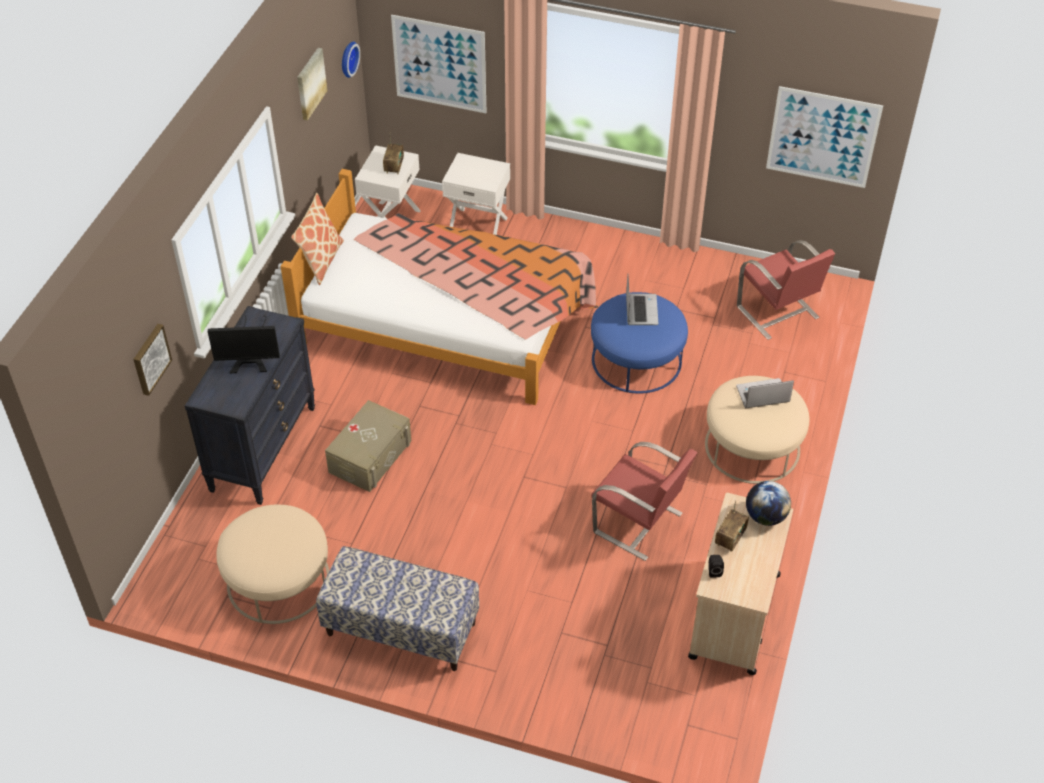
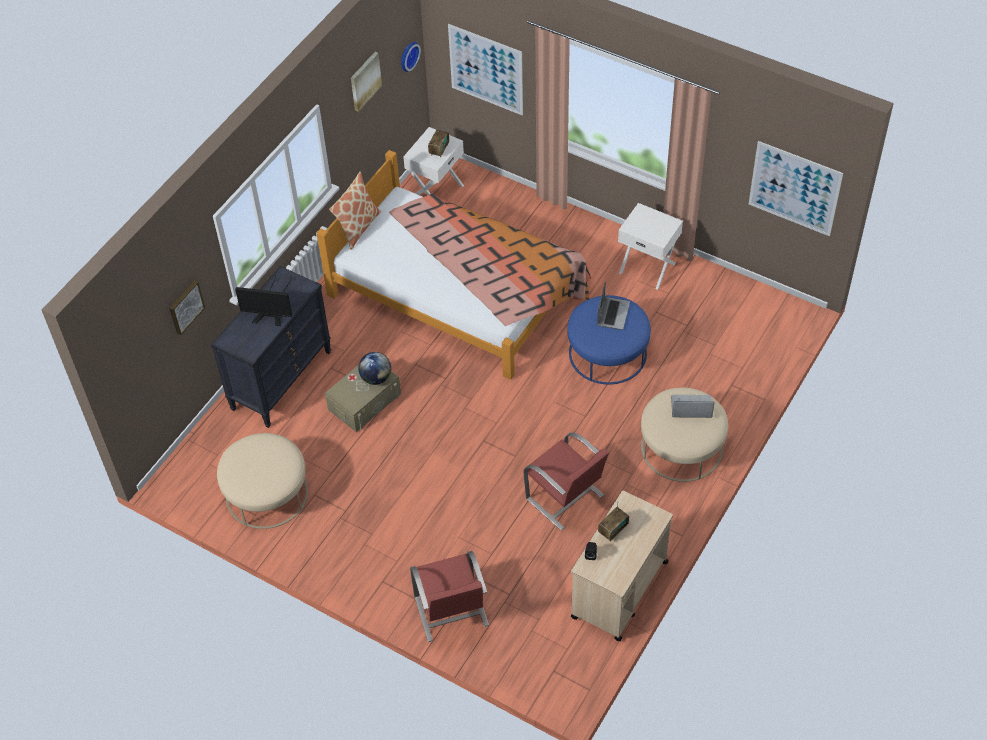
camera: 15 degrees right, 5 degrees up
bench [316,546,479,671] -> none
white nightstand [442,153,510,235] -> white nightstand moved to [618,203,683,290]
red chair [737,240,835,340] -> red chair moved to [410,551,489,642]
globe [746,481,791,526] -> globe moved to [358,352,391,385]

